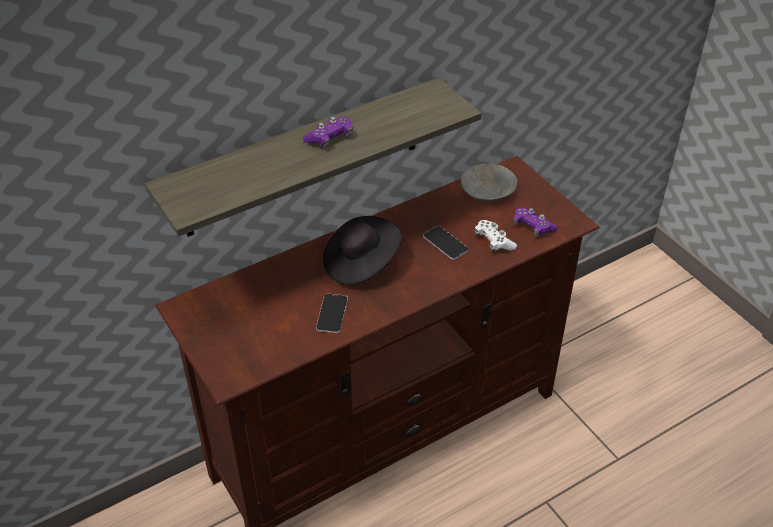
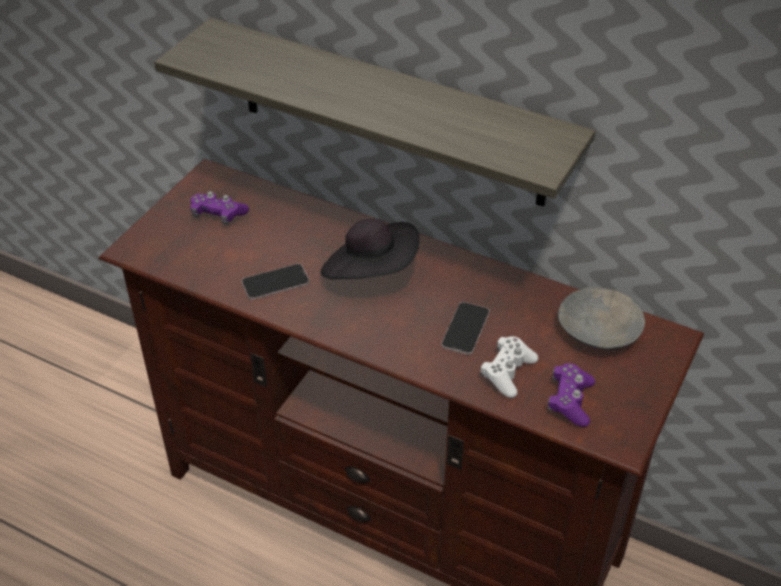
camera: 60 degrees right, 0 degrees up
purple game controller [303,117,353,148] -> purple game controller moved to [190,191,249,225]

